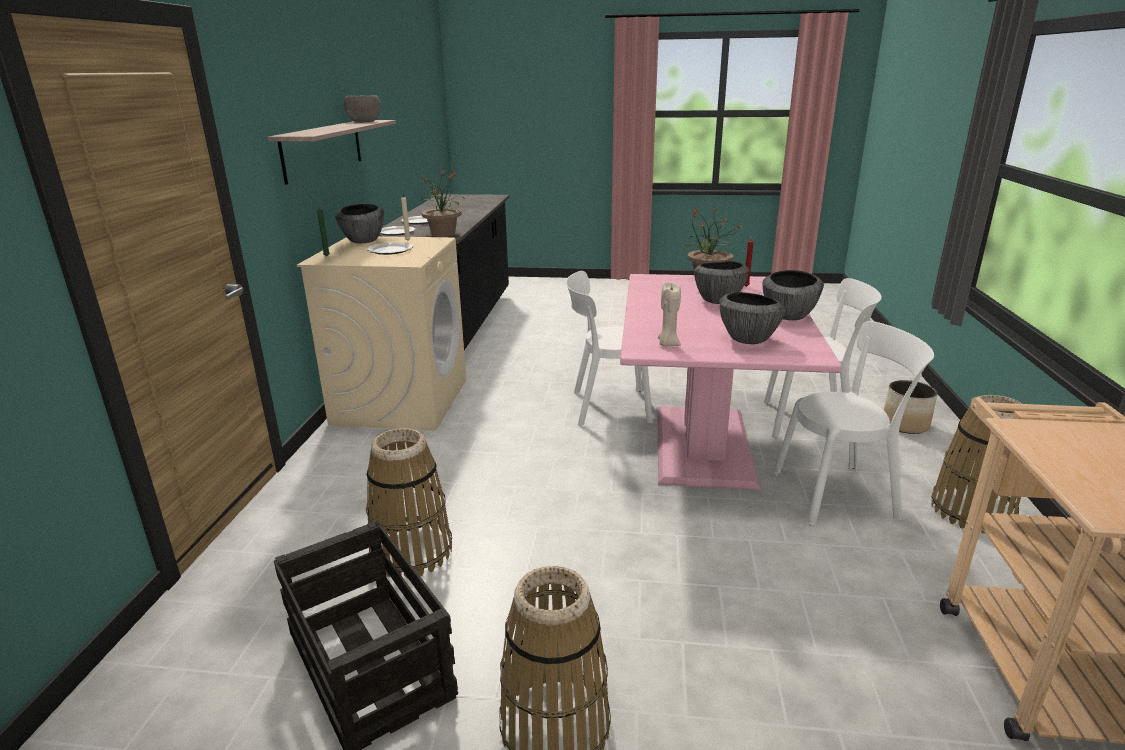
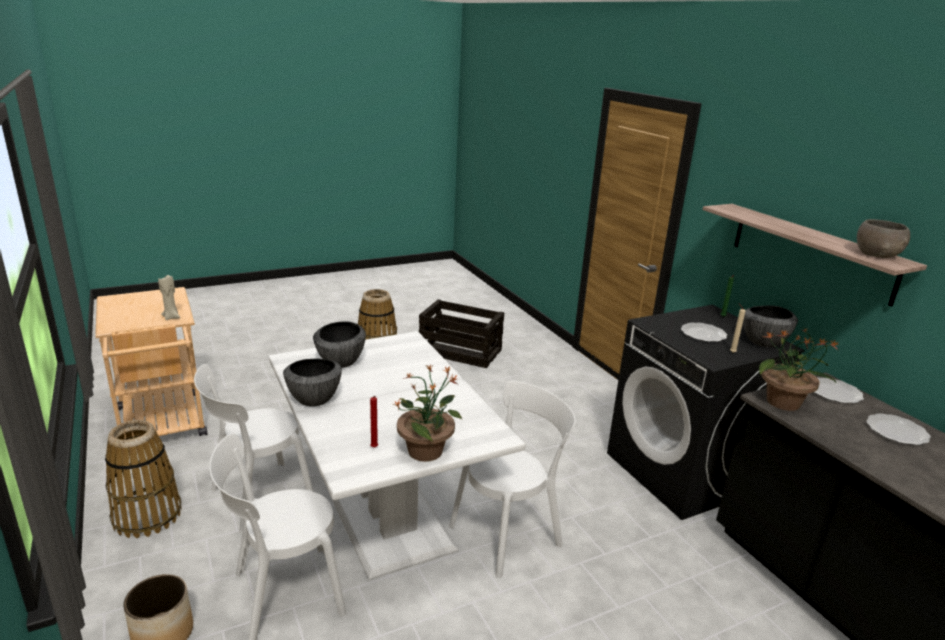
camera: 145 degrees right, 0 degrees up
beige washing machine [297,236,466,431] -> black washing machine [607,305,805,520]
basket [366,428,452,579] -> none
pink dining table [620,274,842,490] -> white dining table [269,331,525,580]
beige candle [658,282,681,346] -> beige candle moved to [158,275,180,320]
bowl [694,261,749,304] -> none

